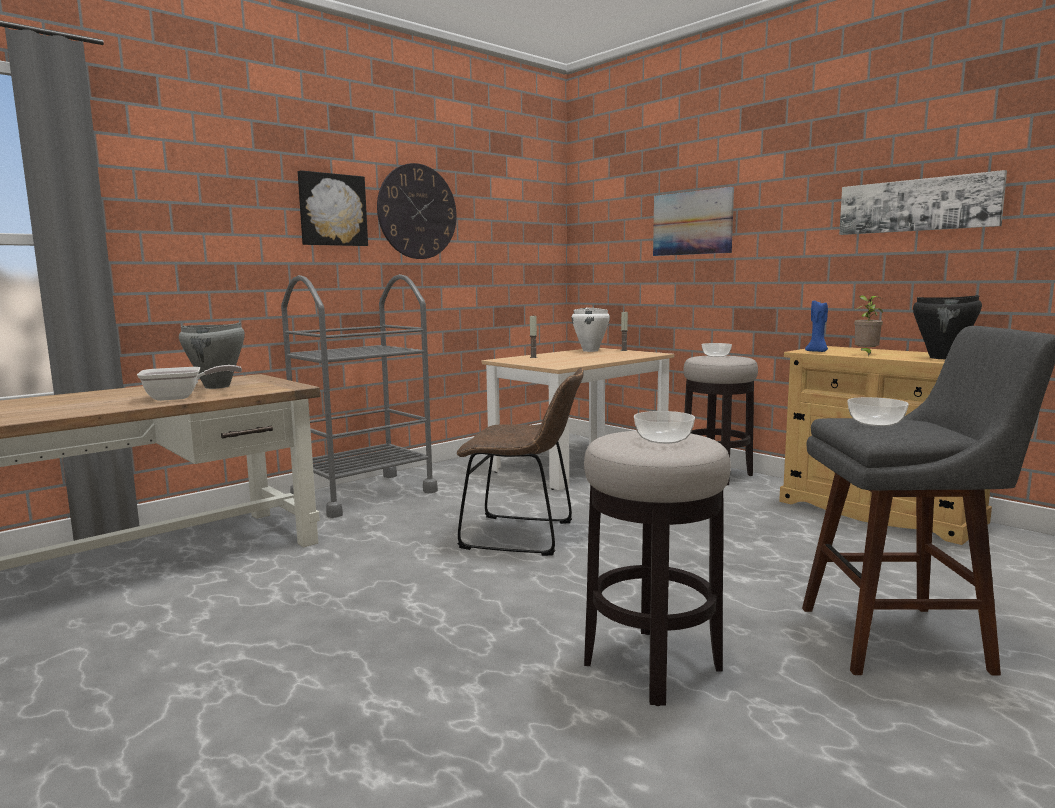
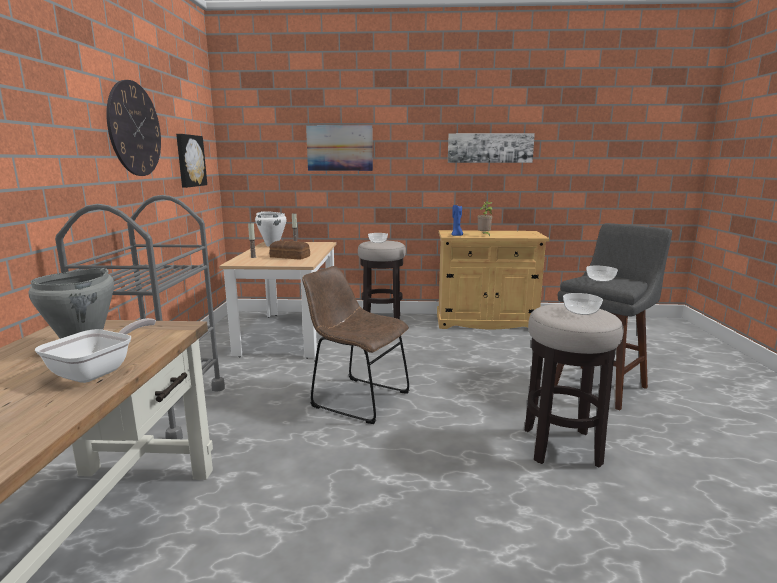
camera: 45 degrees left, 5 degrees up
picture [298,170,368,246] -> picture moved to [176,134,207,188]
brown chair [457,368,584,556] -> brown chair turned 120 degrees counterclockwise [302,266,410,424]
black cooking pot [913,295,982,359] -> none
none -> bread [269,240,310,260]

